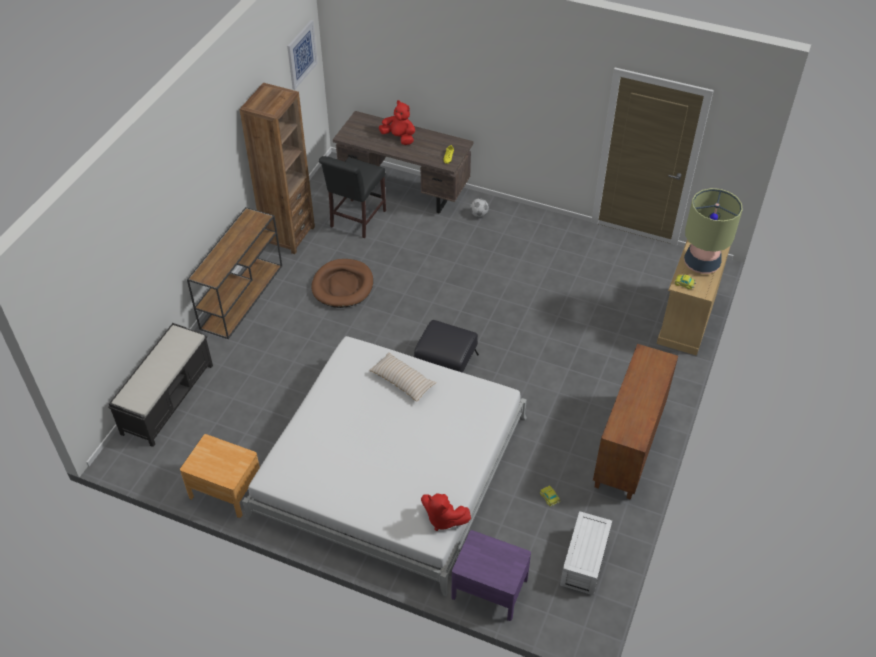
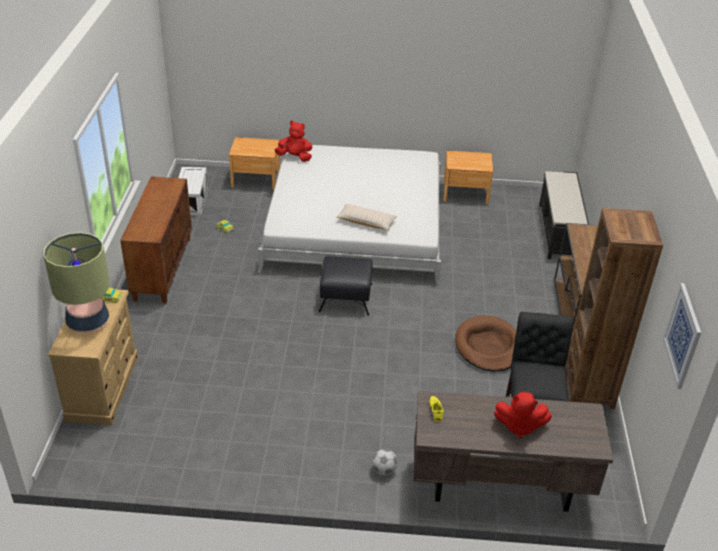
camera: 160 degrees right, 10 degrees down
purple nightstand [451,530,531,621] -> brown nightstand [229,137,280,191]

